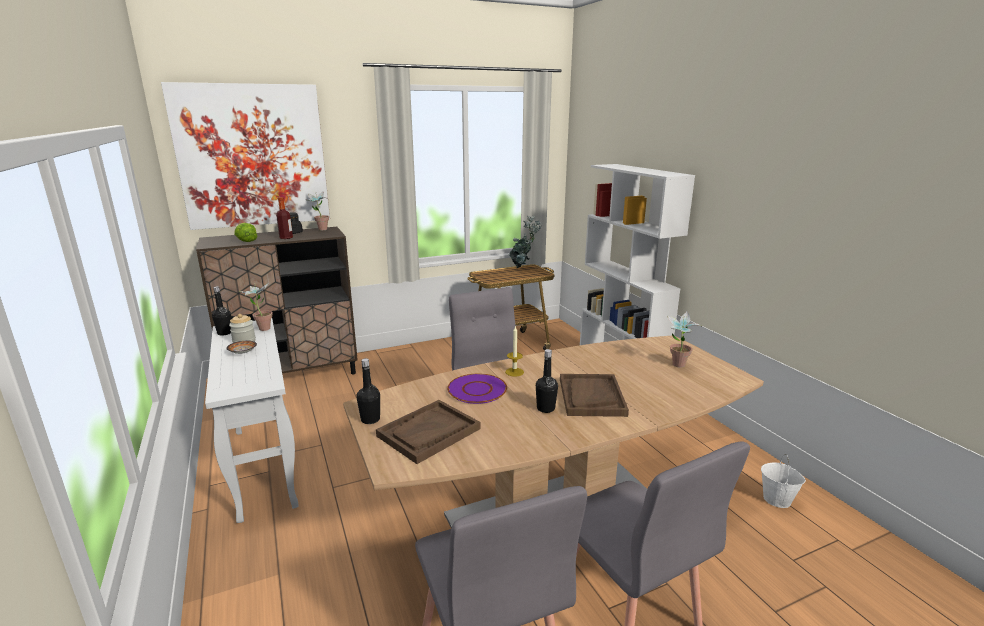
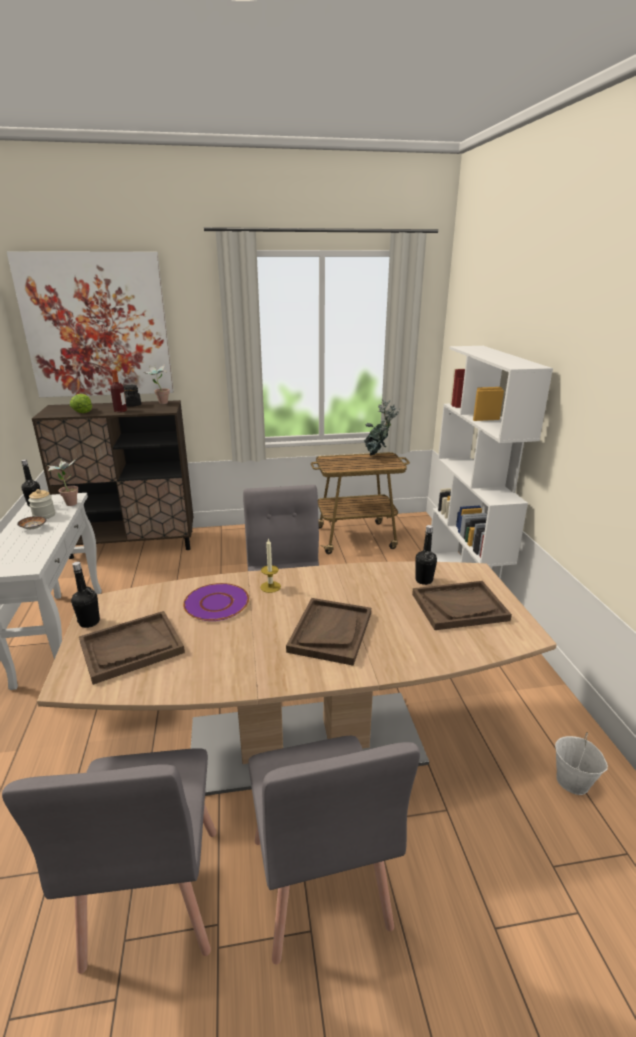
camera: 15 degrees right, 5 degrees up
black bottle [536,349,558,413] -> black bottle moved to [415,525,437,585]
potted plant [667,312,701,368] -> brown tray [412,581,512,630]

